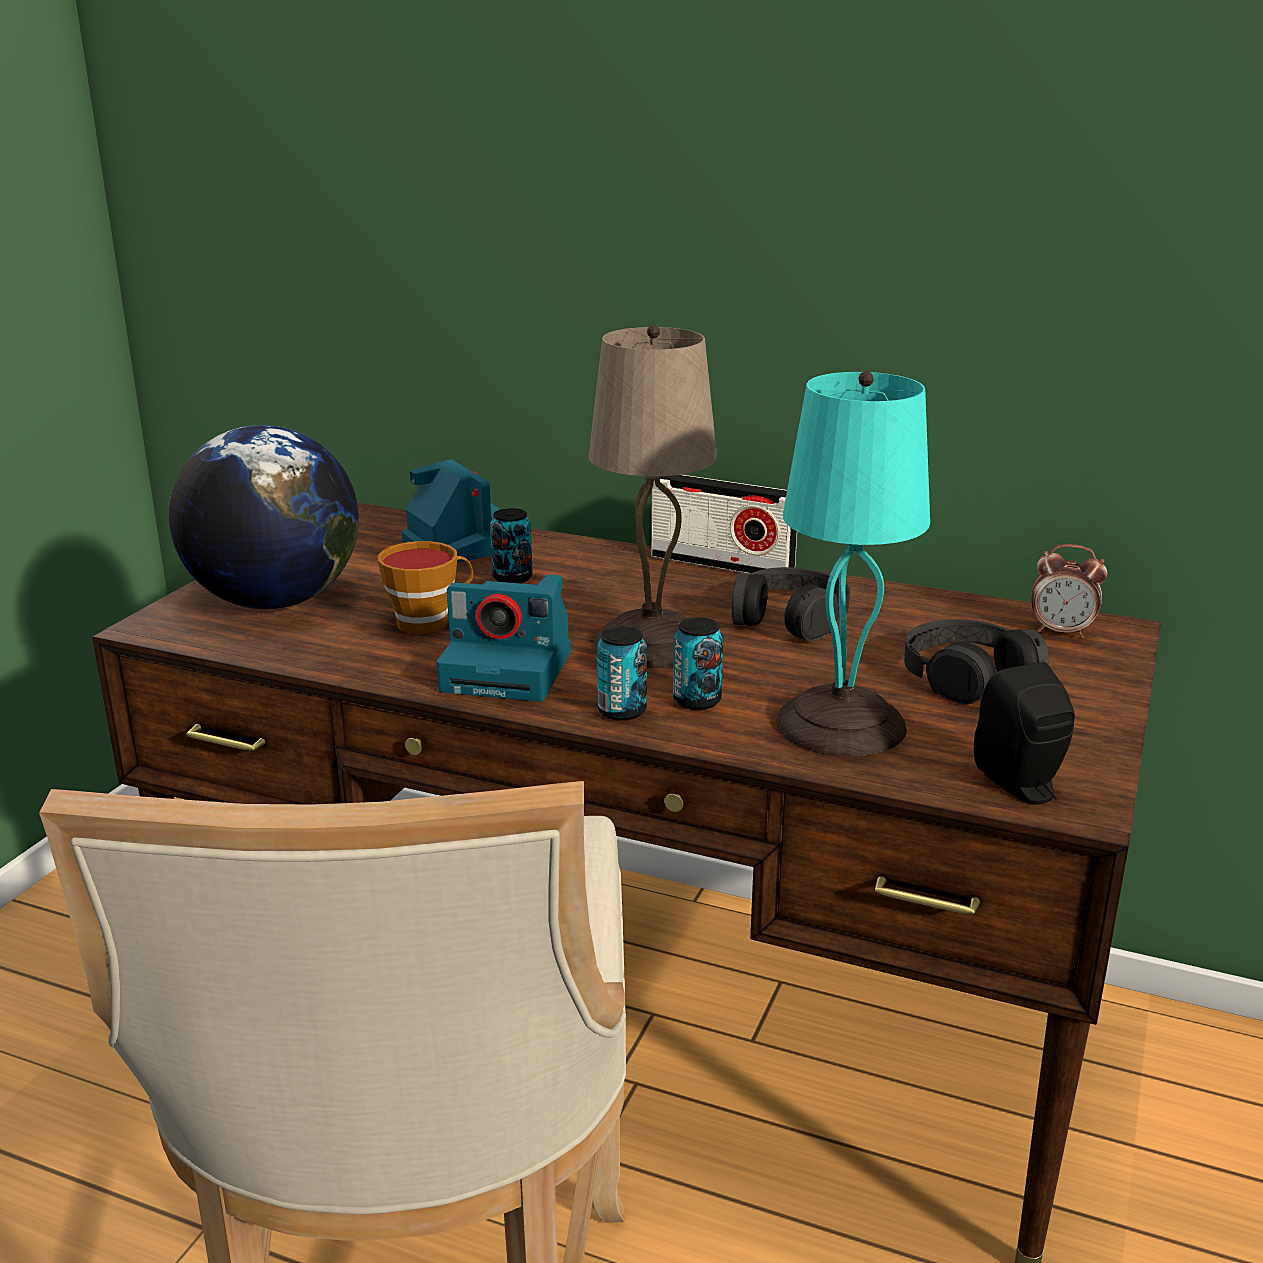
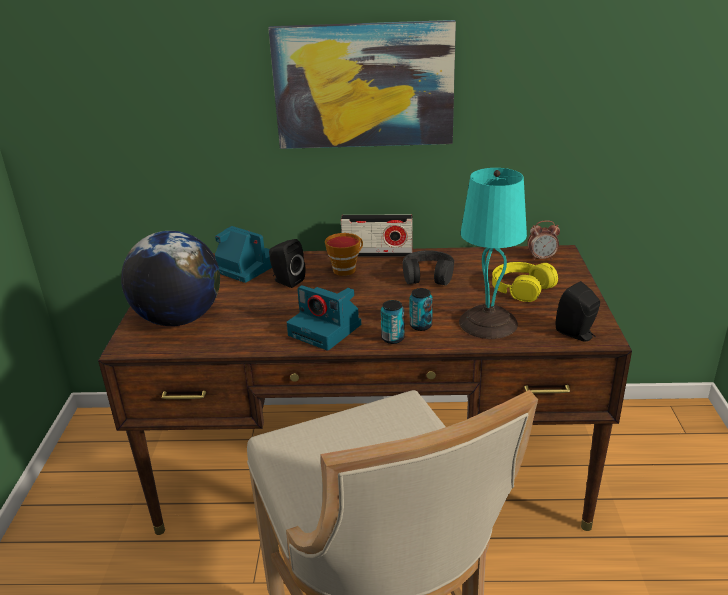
camera: 20 degrees left, 5 degrees up
cup [378,541,473,634] -> cup moved to [325,233,363,276]
camera [437,574,571,702] -> camera turned 45 degrees clockwise [287,285,361,351]
can [490,508,533,583] -> black speaker [269,239,306,288]
beige table lamp [588,325,717,668] -> none
black headphones [904,619,1049,704] -> yellow headphones [492,262,558,302]
none -> picture [268,20,456,149]

